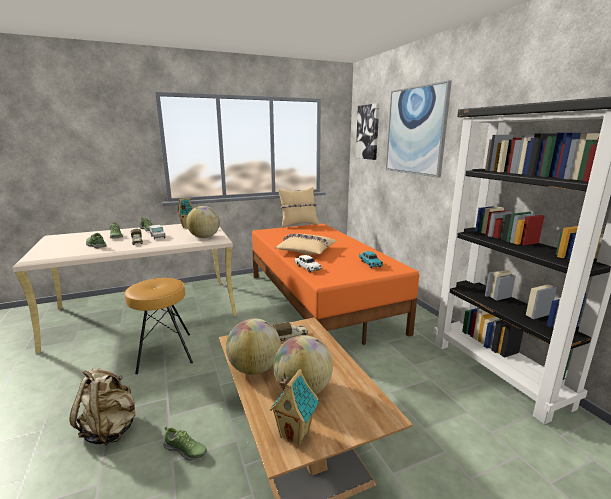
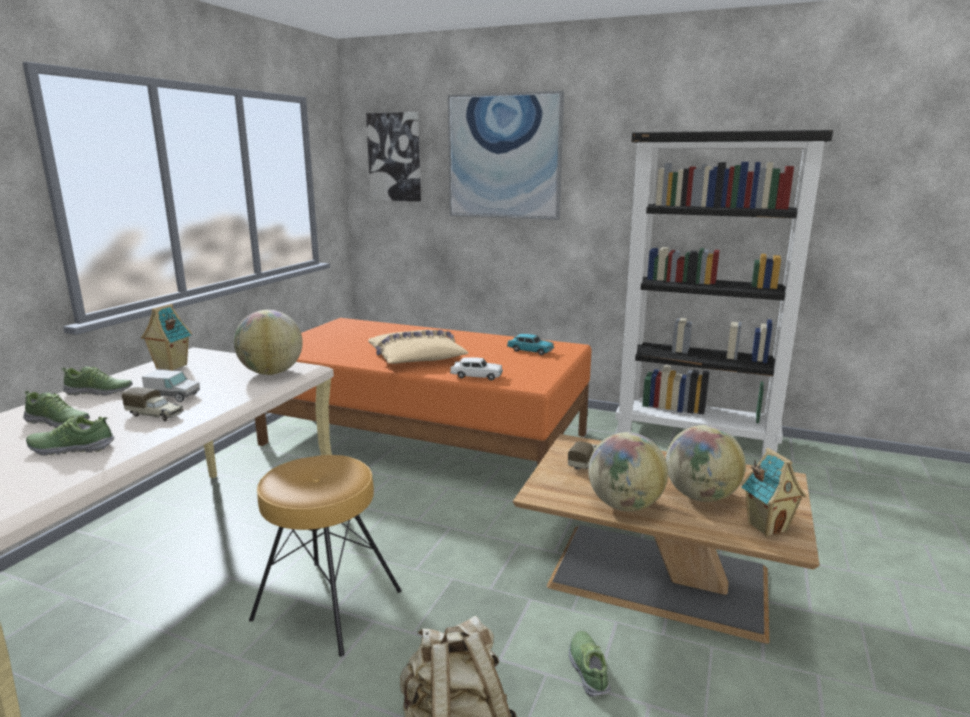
camera: 45 degrees left, 0 degrees up
shoe [163,426,207,461] -> shoe turned 75 degrees counterclockwise [569,631,611,697]
beige pillow [278,188,318,228] -> none

